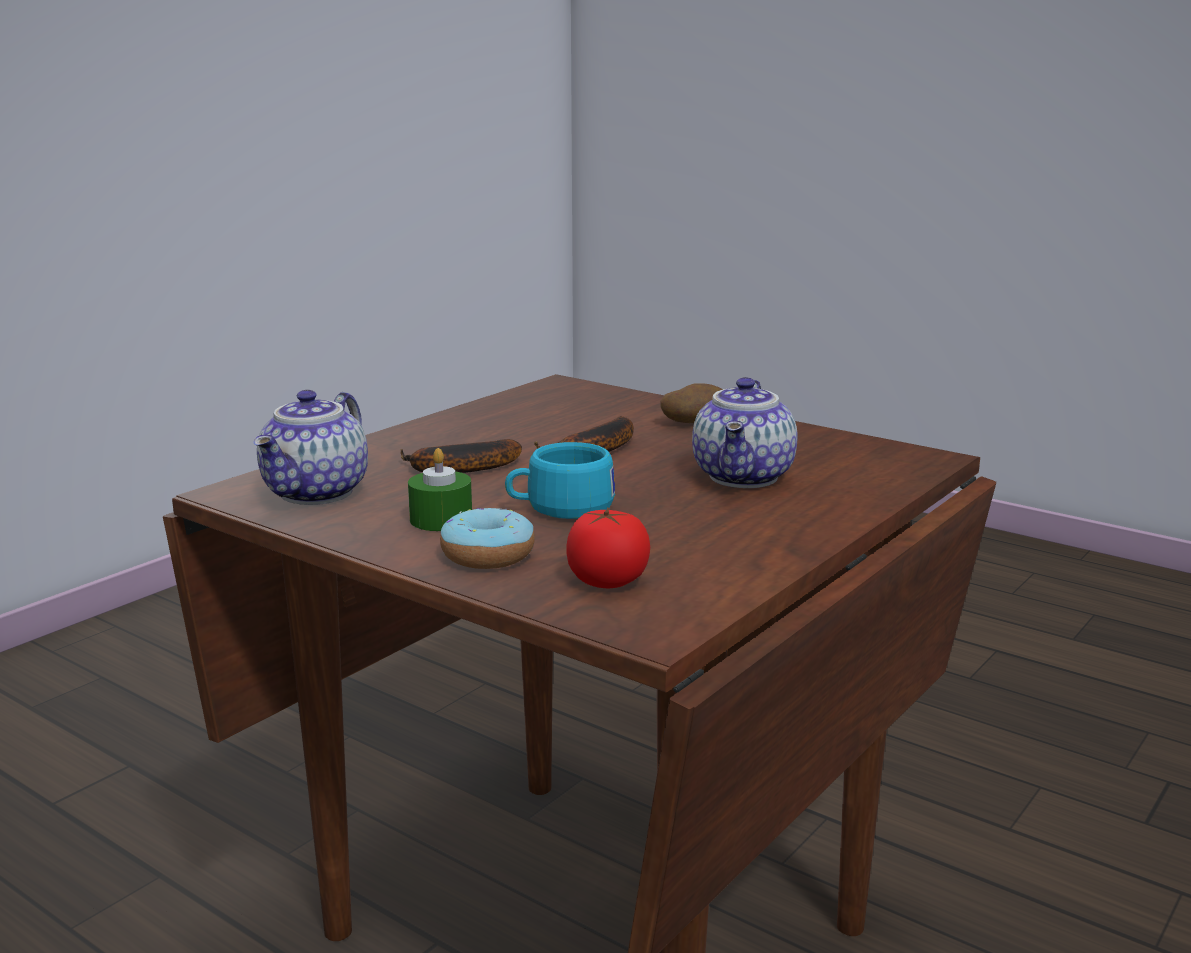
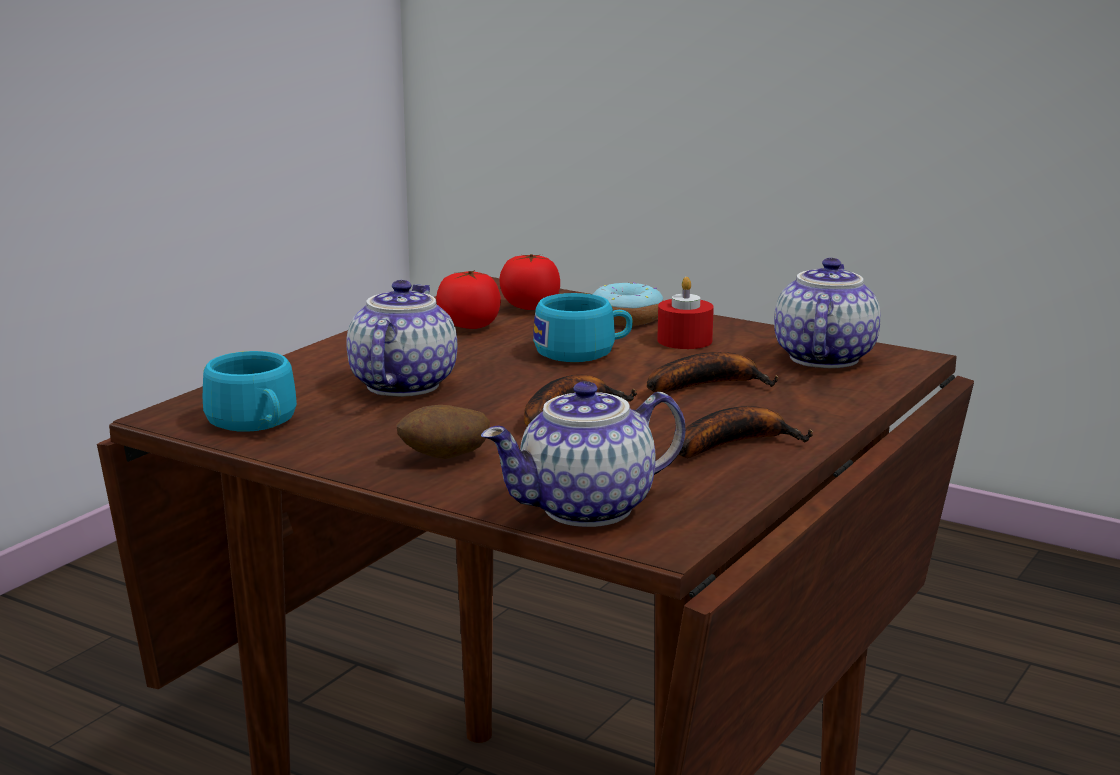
camera: 175 degrees right, 0 degrees up
green candle [408,448,472,531] -> red candle [657,277,714,349]
none -> turquoise cup [203,351,297,432]
none -> tomato [436,270,501,329]
none -> teapot [481,381,685,527]
none -> banana [678,406,813,458]

